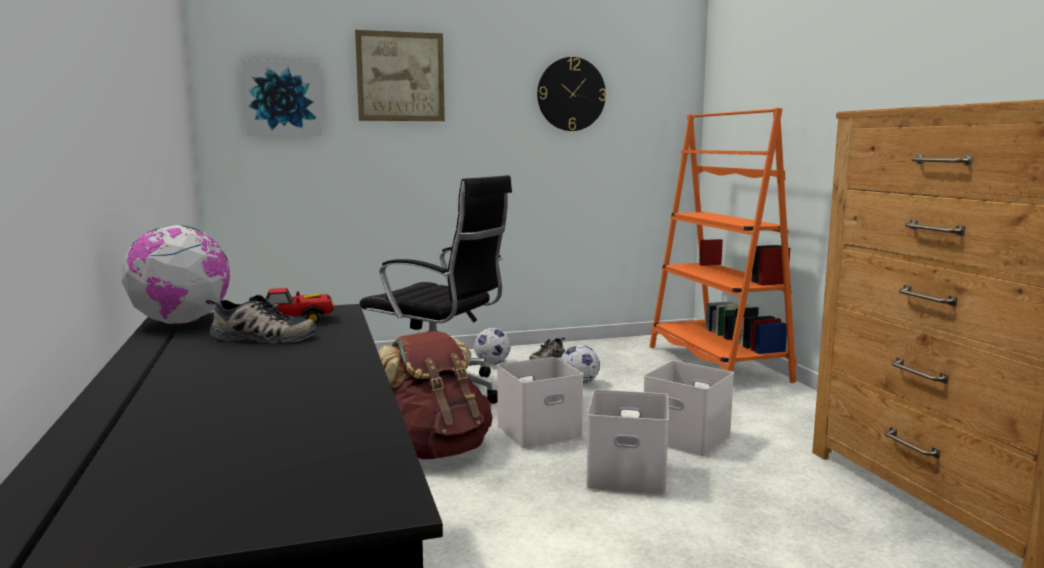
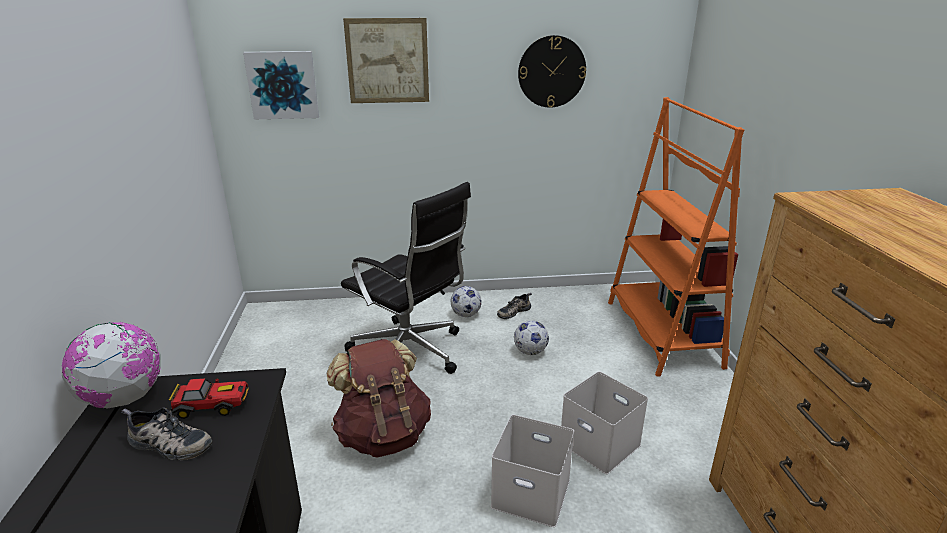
camera: 10 degrees right, 15 degrees up
white storage box [497,357,584,449] -> none

